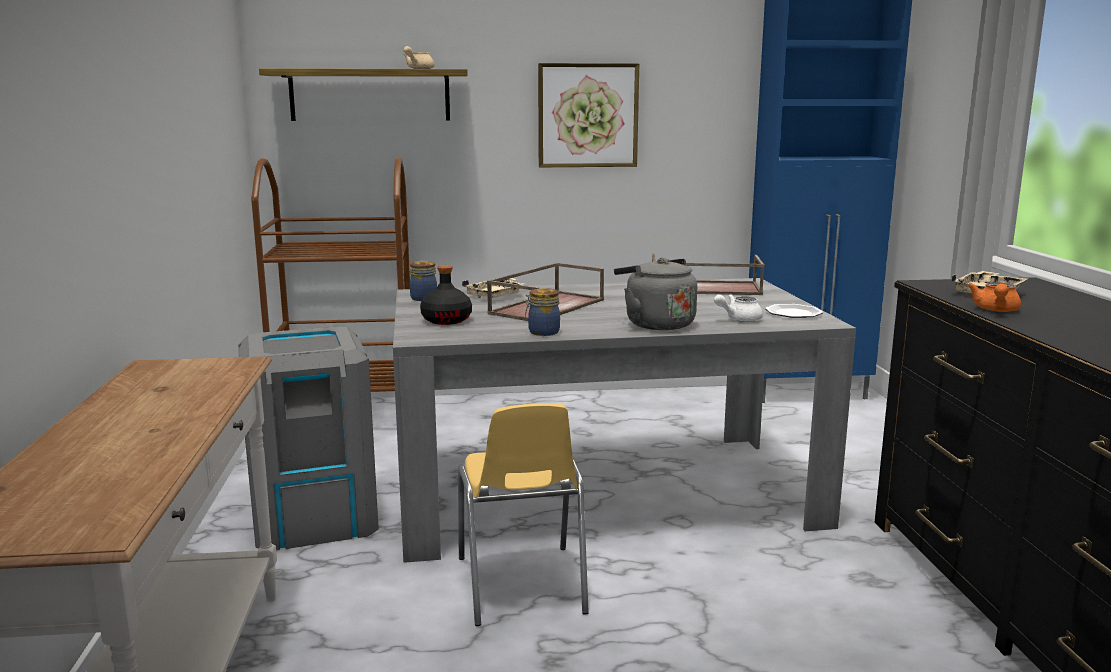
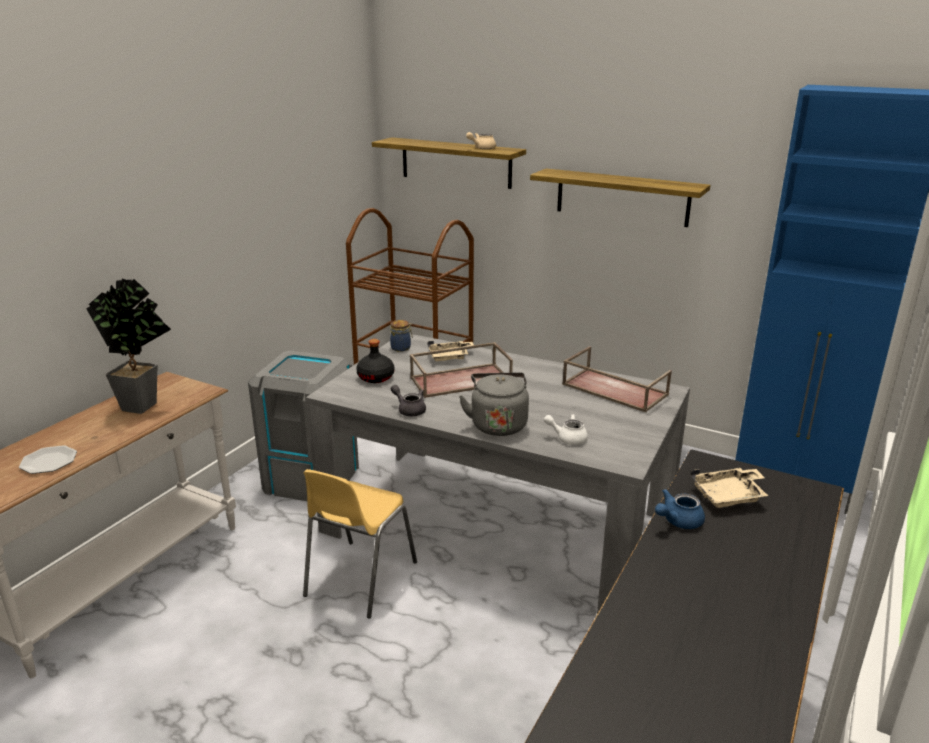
camera: 35 degrees right, 10 degrees up
jar [525,288,560,336] -> grey teapot [391,385,426,416]
picture [538,63,639,167] -> shelf [530,168,710,227]
plate [765,304,823,318] -> plate moved to [19,445,77,474]
orange teapot [967,282,1021,312] -> blue teapot [655,489,705,529]
none -> potted plant [87,279,171,414]

